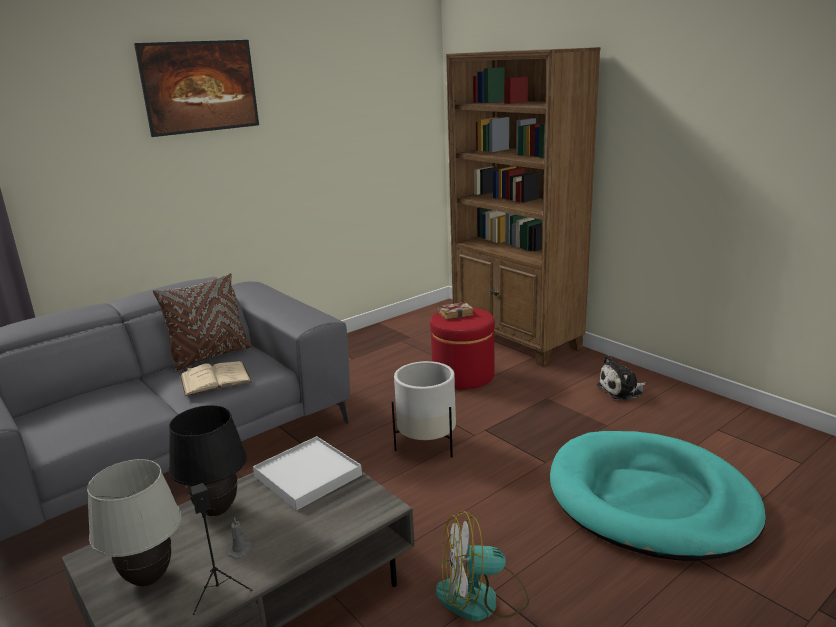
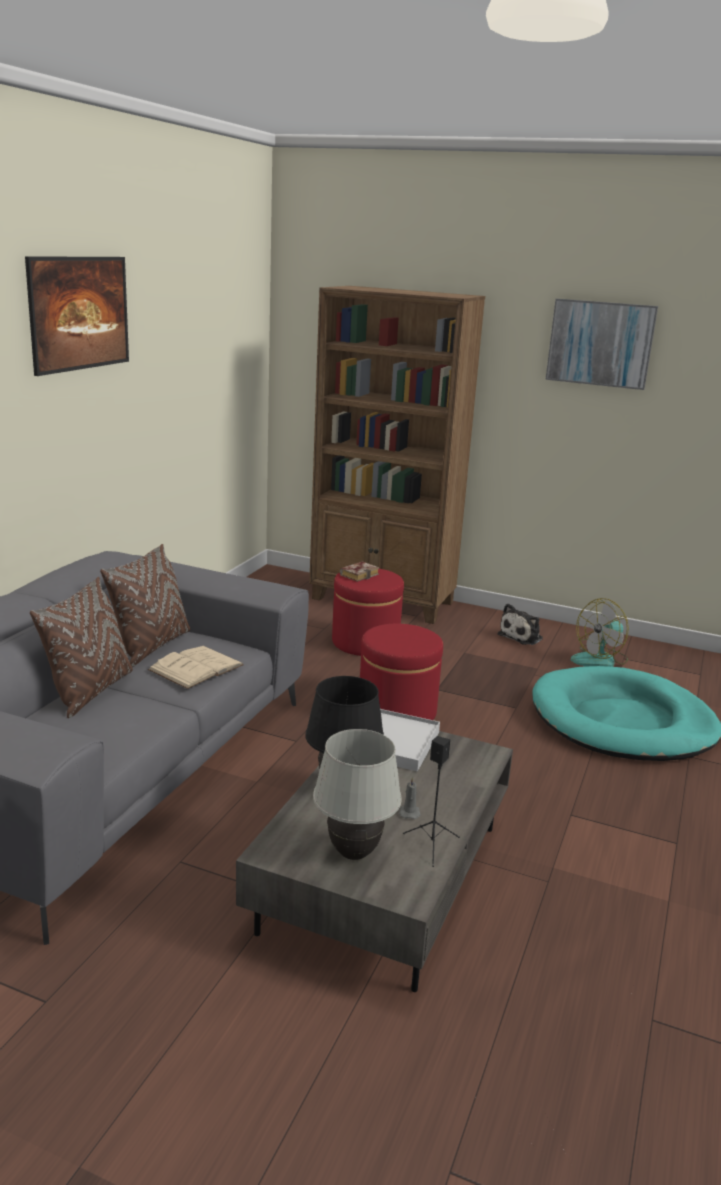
camera: 30 degrees left, 0 degrees up
white planter [392,361,456,458] -> red ottoman [360,624,443,720]
fan [436,510,529,621] -> fan moved to [571,598,629,667]
none -> brown pillow [30,577,133,718]
none -> picture [545,299,658,390]

